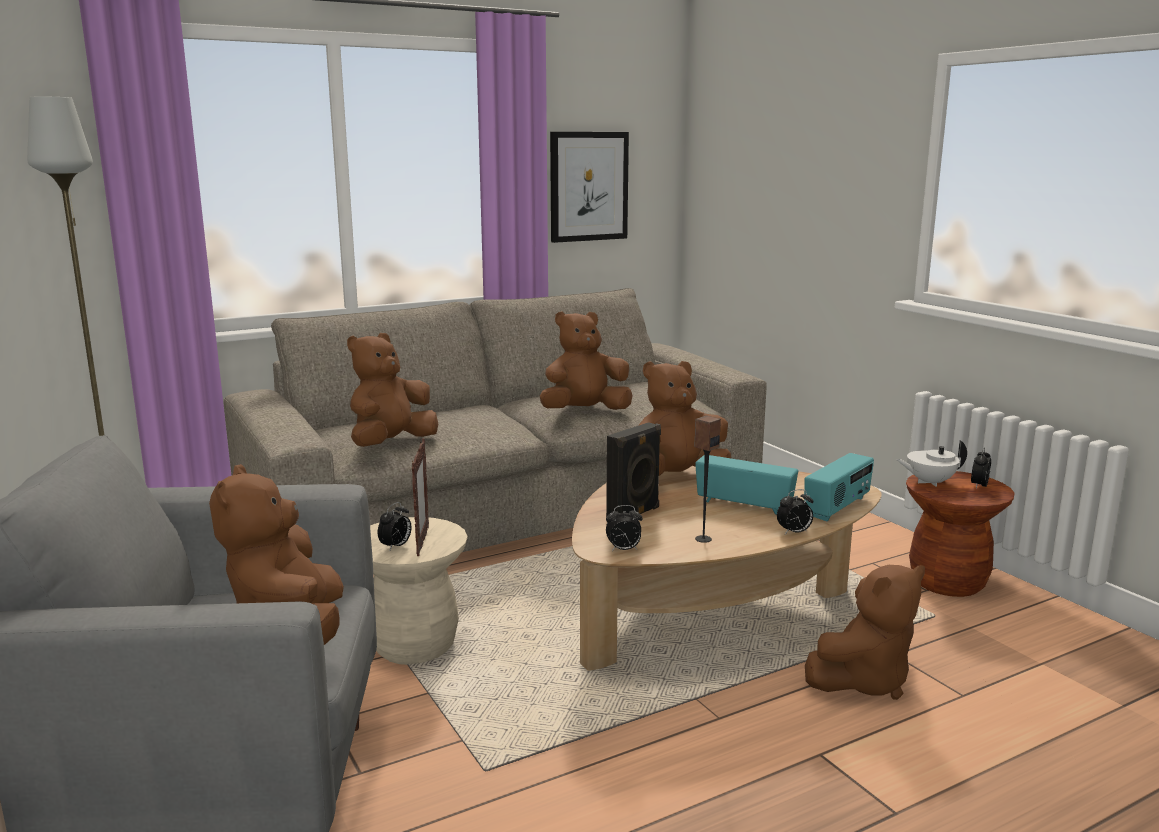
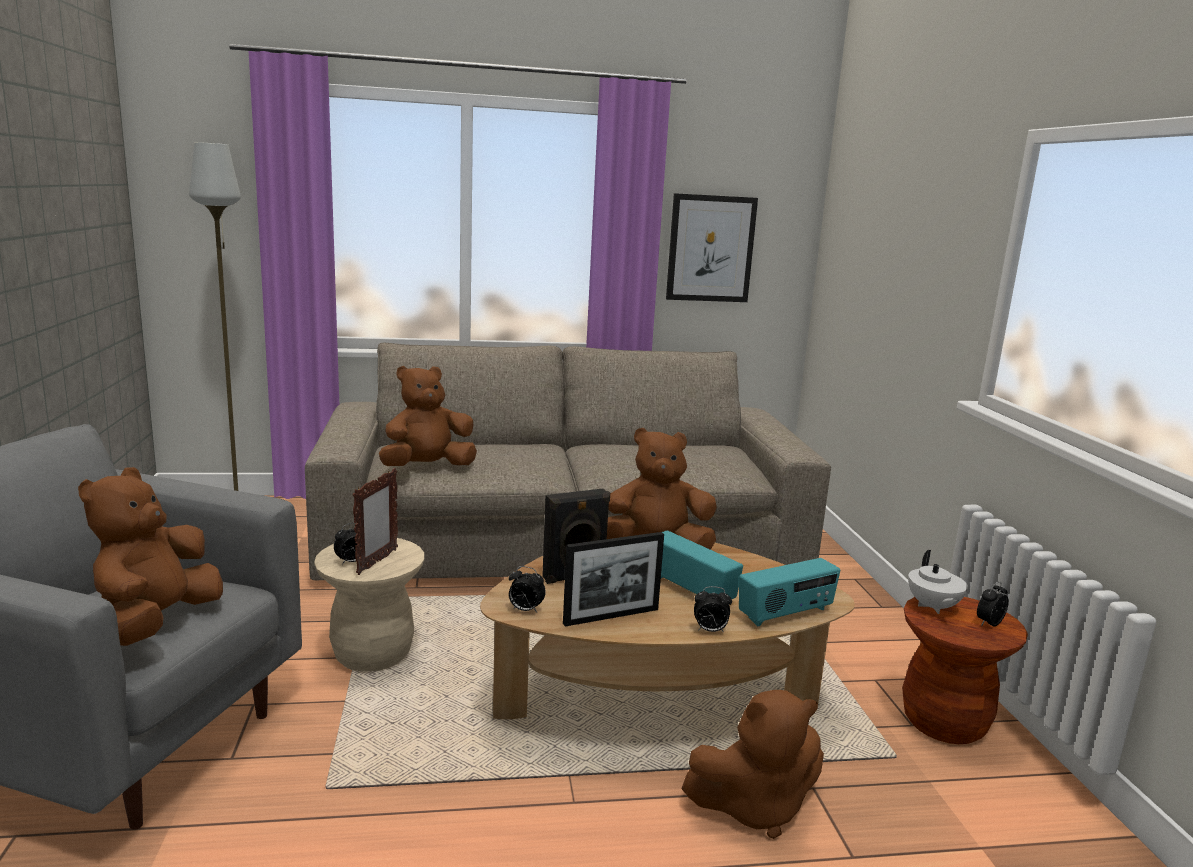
camera: 20 degrees right, 0 degrees up
brown plush toy [540,311,633,410] -> none
speaker [694,416,721,543] -> picture frame [563,532,664,626]
white teapot [896,440,967,487] -> white teapot turned 105 degrees counterclockwise [908,550,968,614]

